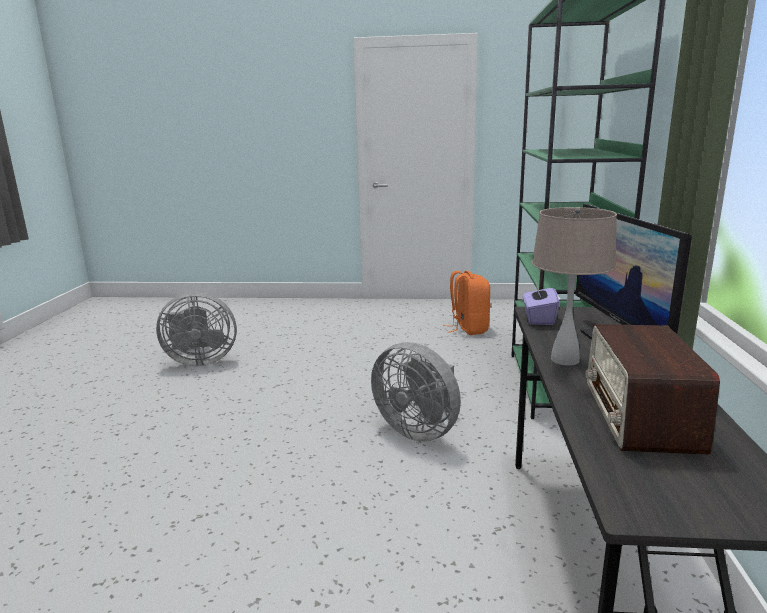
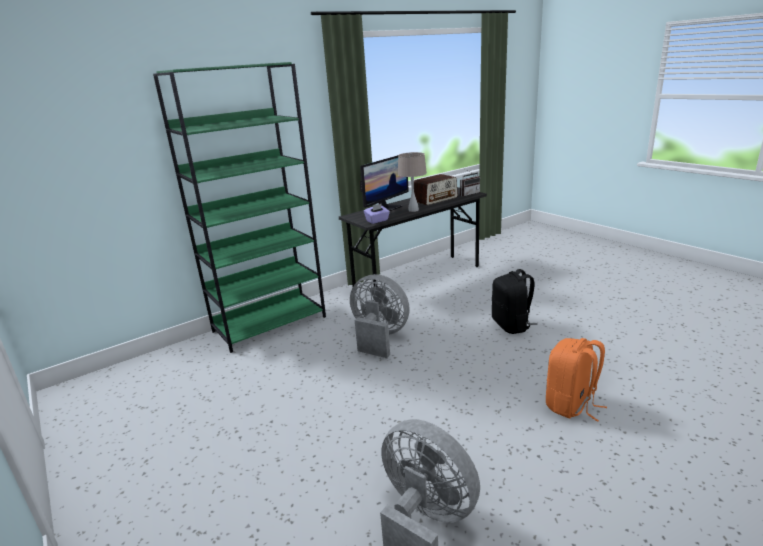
camera: 130 degrees left, 5 degrees up
grey fan [371,342,461,442] -> grey fan turned 60 degrees counterclockwise [350,274,410,358]
orange backpack [443,271,490,335] -> orange backpack moved to [546,338,607,422]
none -> radio [460,169,480,196]
none -> black backpack [492,269,538,334]

